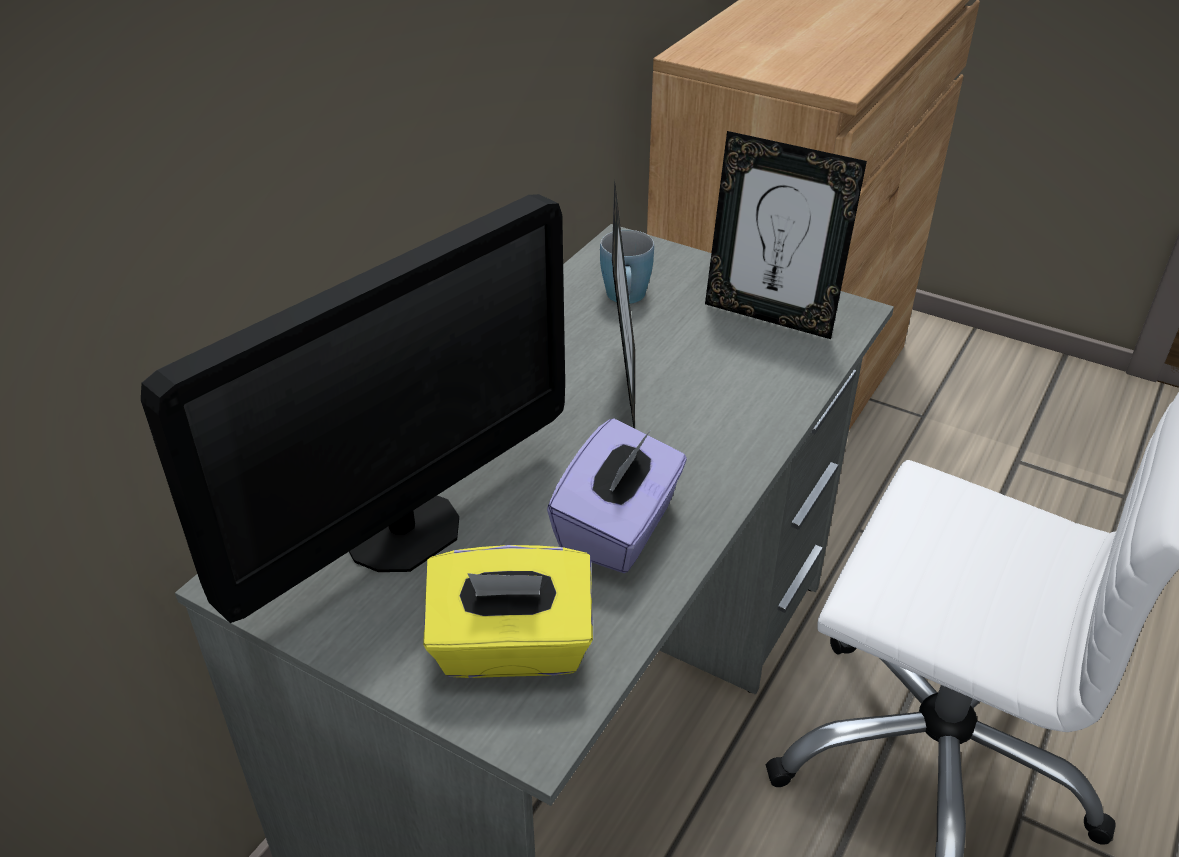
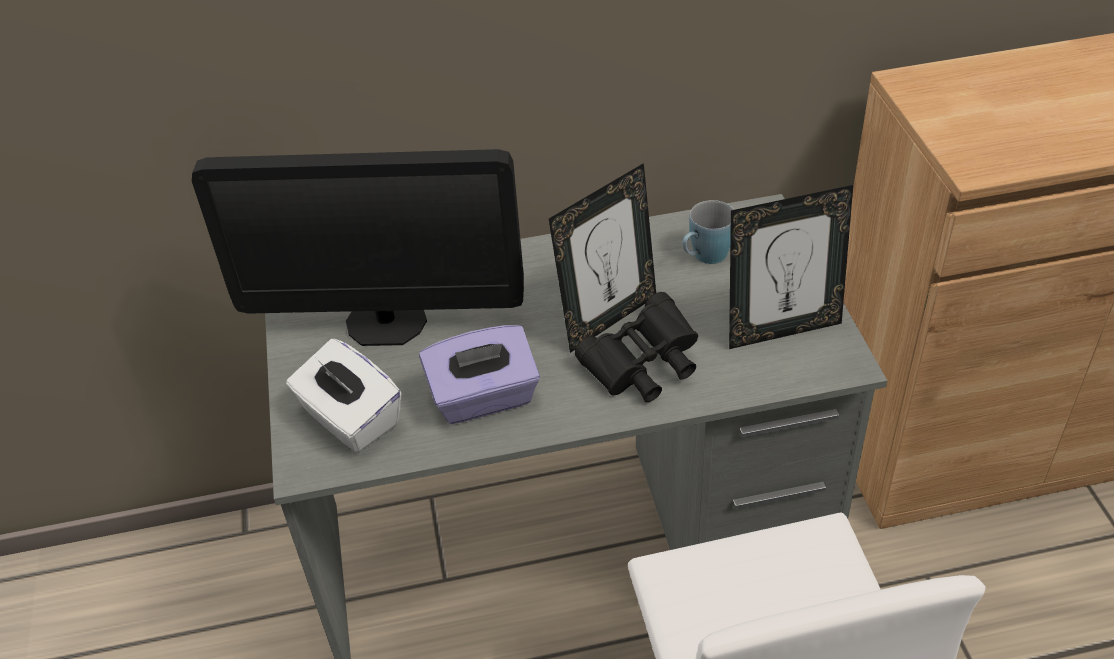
camera: 50 degrees right, 5 degrees up
yellow tissue box [423,545,593,678] -> white tissue box [286,339,401,453]
picture frame [705,131,867,339] -> picture frame turned 90 degrees counterclockwise [729,185,853,349]
none -> black binoculars [575,292,698,402]

